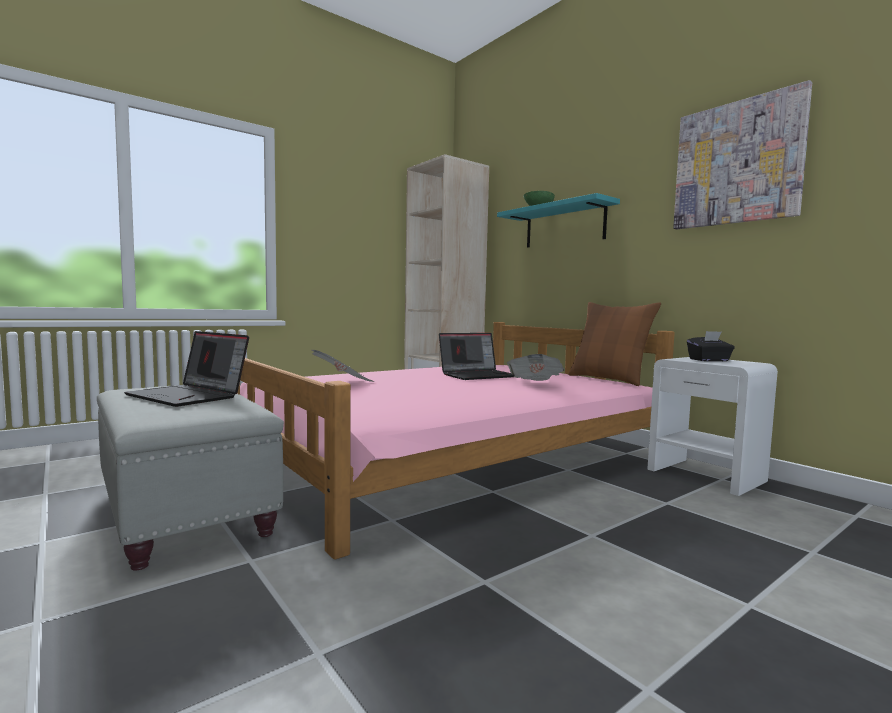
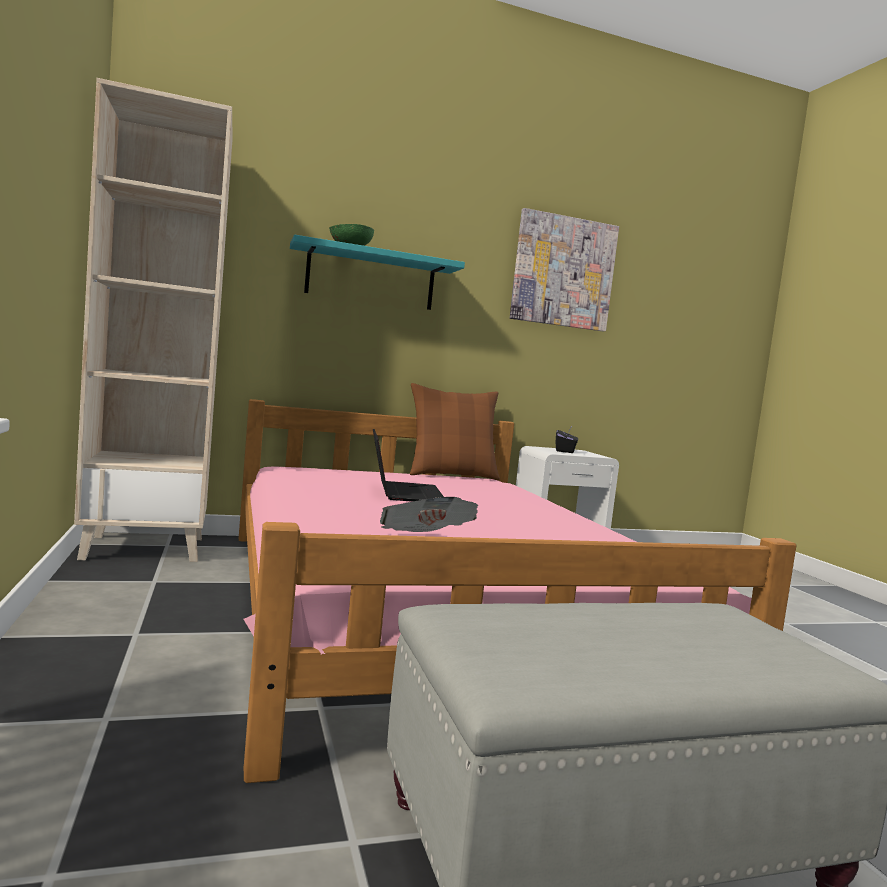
camera: 70 degrees left, 0 degrees up
laptop [124,331,249,407] -> none
newspaper [507,354,565,381] -> none

